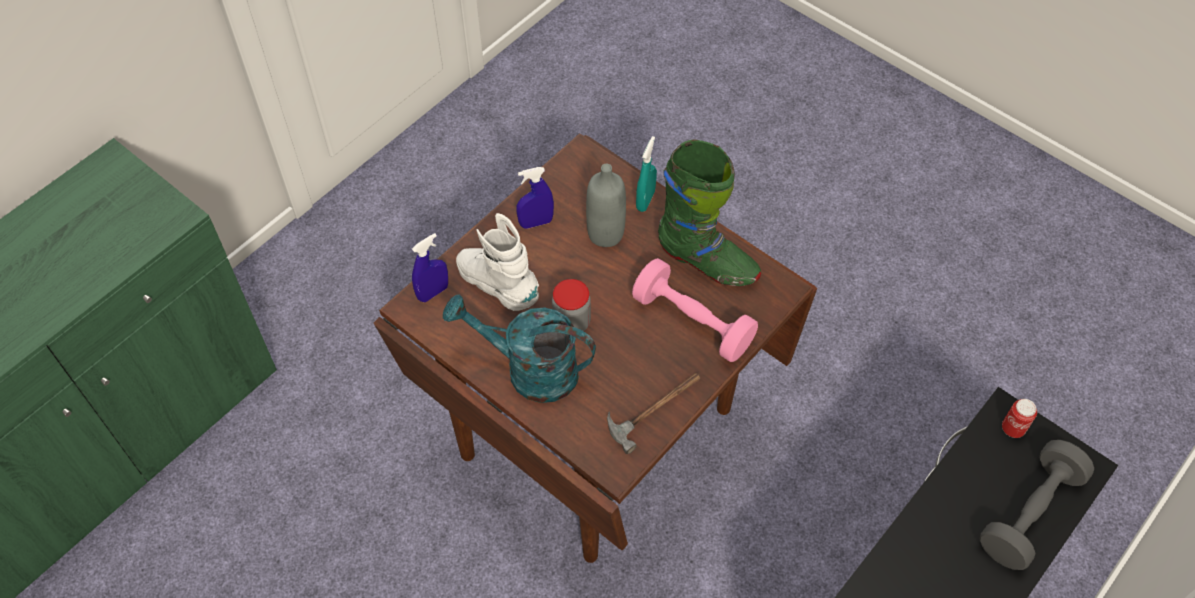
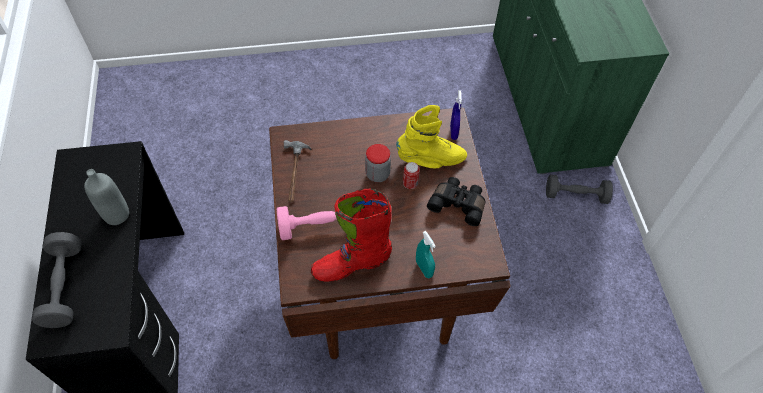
camera: 130 degrees right, 0 degrees up
turquoise watering can [443,294,596,403] -> none
white boot [456,213,539,311] -> yellow boot [396,105,467,168]
blue spray bottle [516,167,554,229] -> black binoculars [427,177,485,226]
grey bottle [586,164,626,247] -> grey bottle moved to [84,169,129,225]
green boot [658,139,762,286] -> red boot [311,189,392,282]
can [1002,399,1037,438] -> can moved to [403,162,420,189]
none -> grey dumbbell [546,175,613,204]

